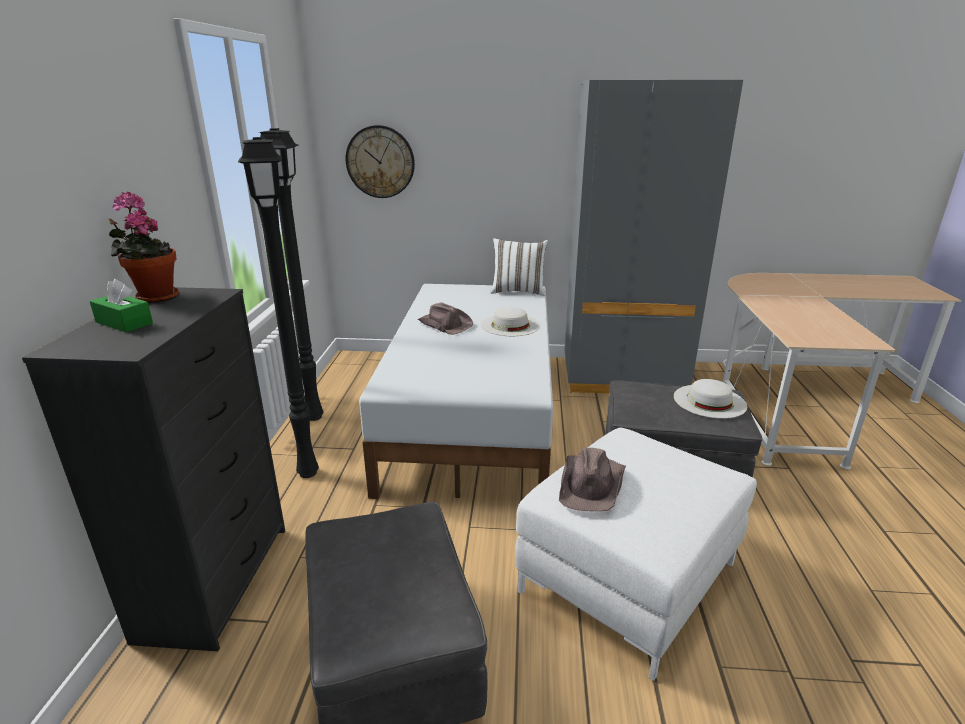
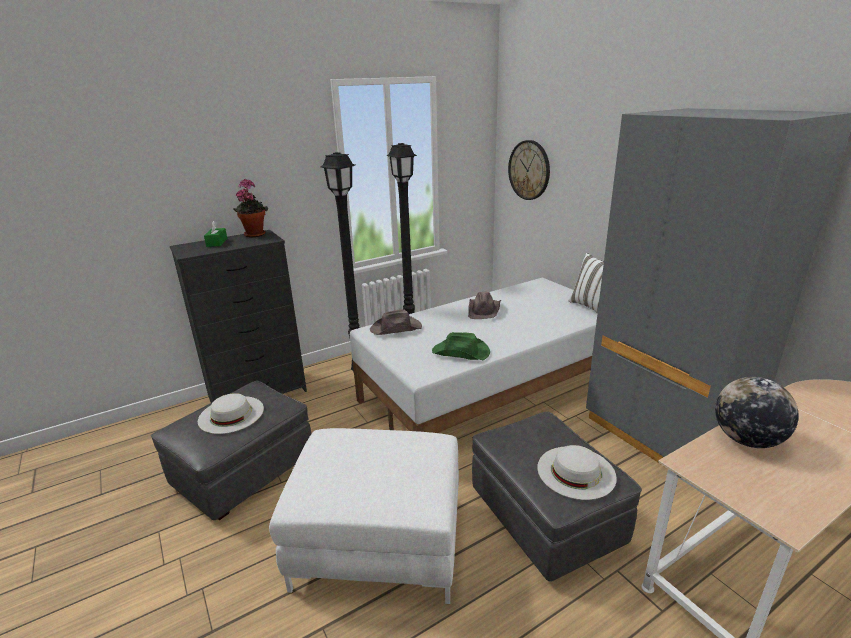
camera: 55 degrees right, 0 degrees up
white hat [481,307,540,336] -> white hat moved to [198,393,264,434]
brown hat [559,448,626,511] -> brown hat moved to [370,309,422,335]
none -> green hat [432,332,490,360]
none -> globe [715,377,799,448]

